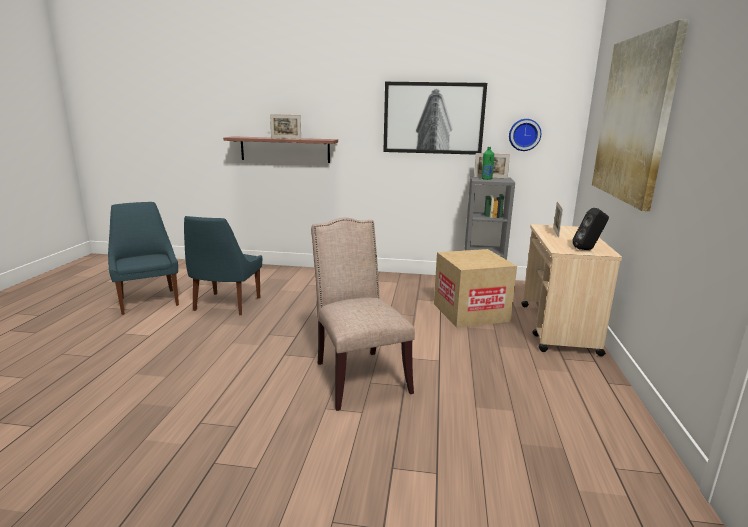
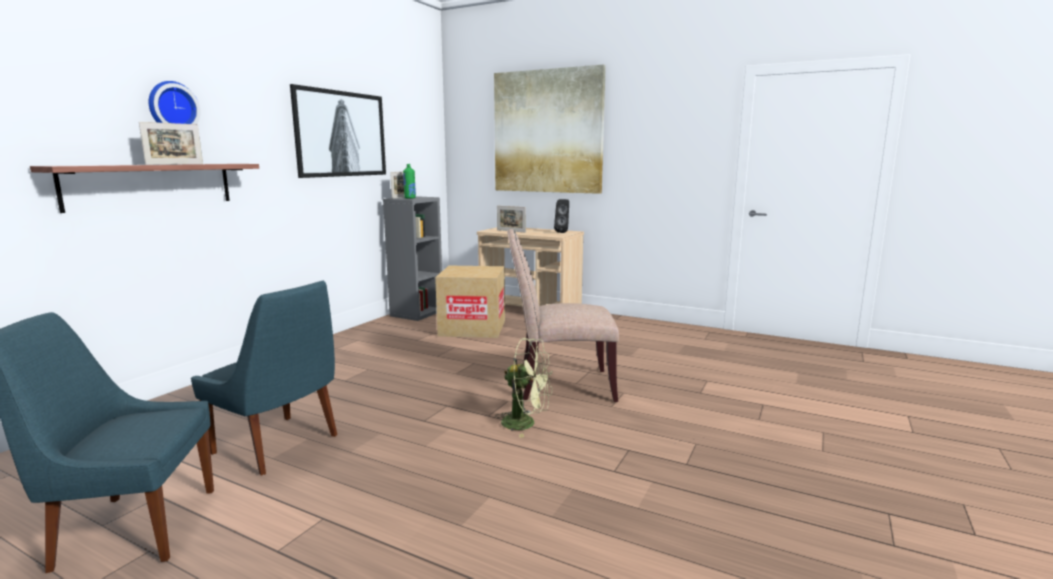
camera: 70 degrees left, 5 degrees down
wall clock [509,119,541,151] -> wall clock moved to [149,81,200,124]
none -> green fan [495,338,552,438]

